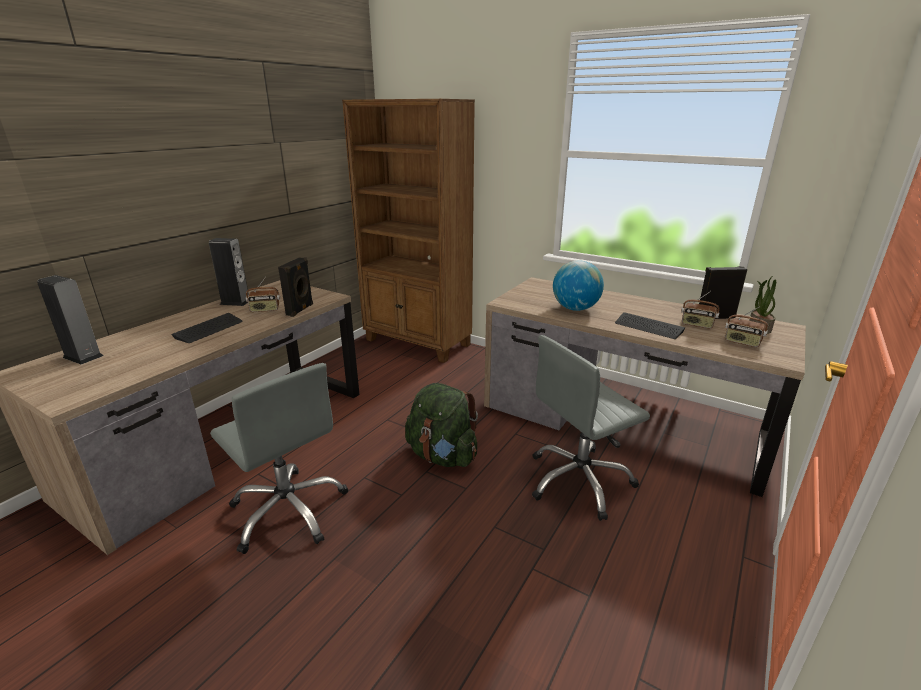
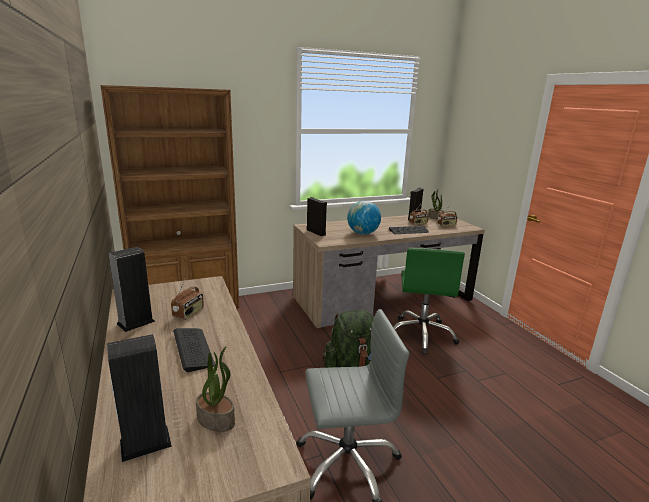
camera: 55 degrees left, 5 degrees down
black speaker [278,257,313,317] -> black speaker moved to [307,197,327,236]
grey office chair [532,335,650,521] -> green office chair [393,248,465,354]
none -> potted plant [196,347,235,432]

